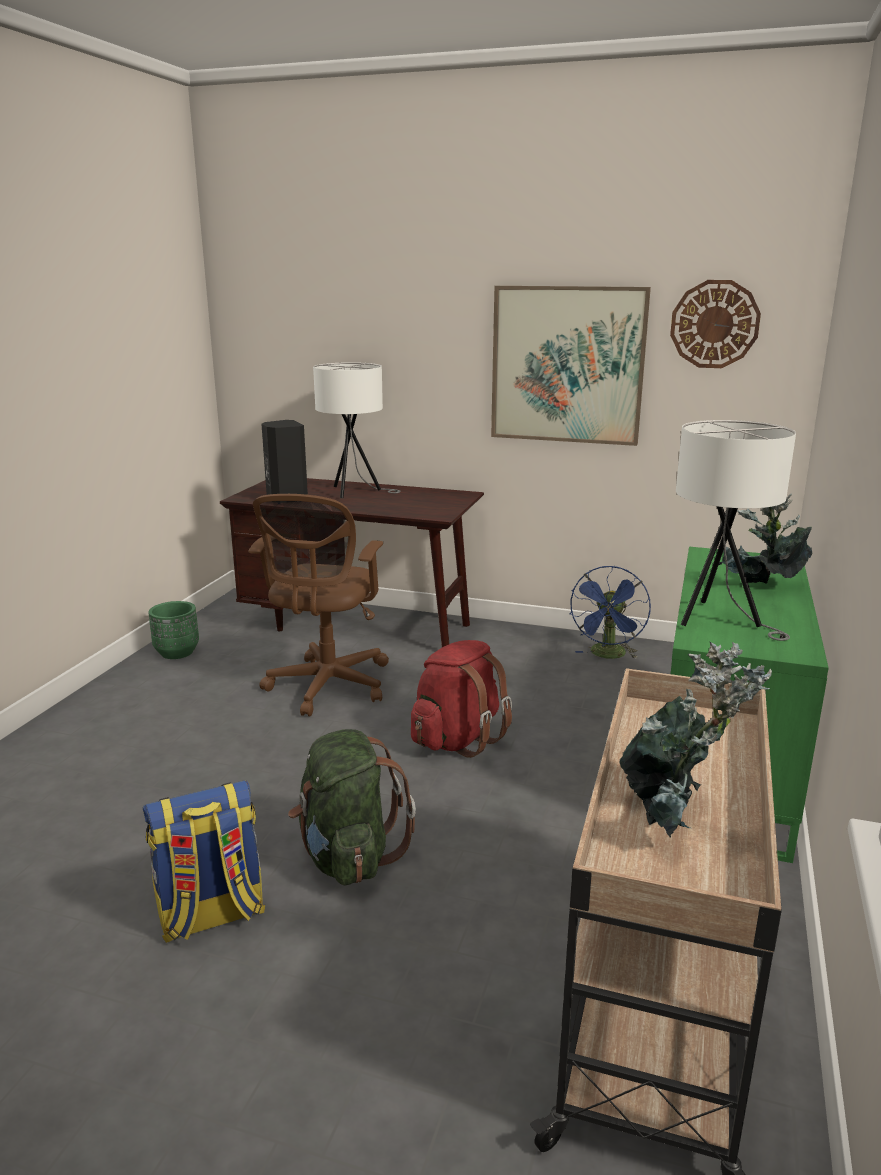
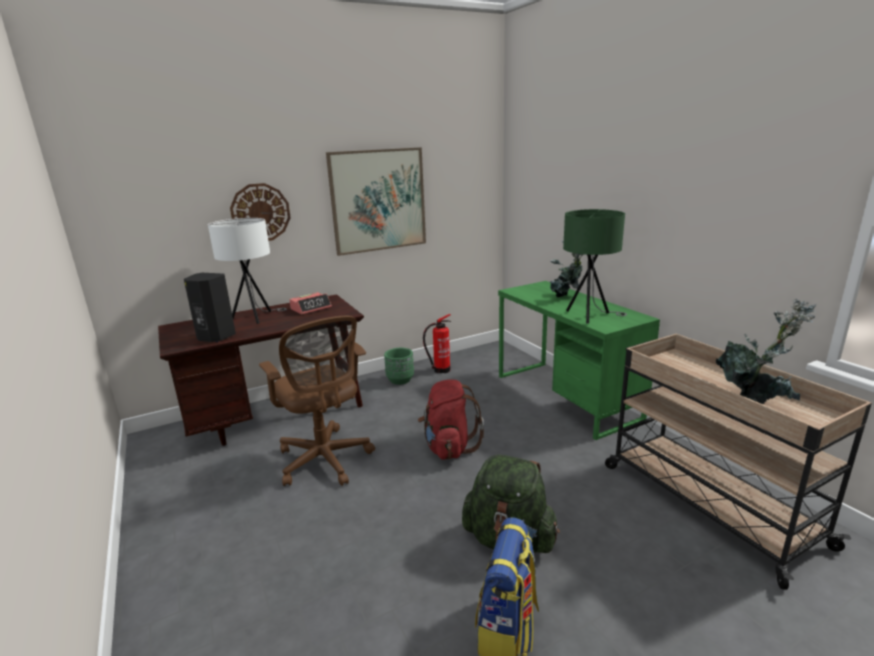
camera: 45 degrees left, 0 degrees up
green planter [148,601,199,659] -> green planter moved to [384,348,414,385]
blue fan [570,566,651,659] -> fire extinguisher [423,314,451,373]
wall clock [670,280,761,368] -> wall clock moved to [230,183,291,241]
white table lamp [676,420,796,641] -> green table lamp [563,209,627,323]
none -> alarm clock [289,292,332,315]

